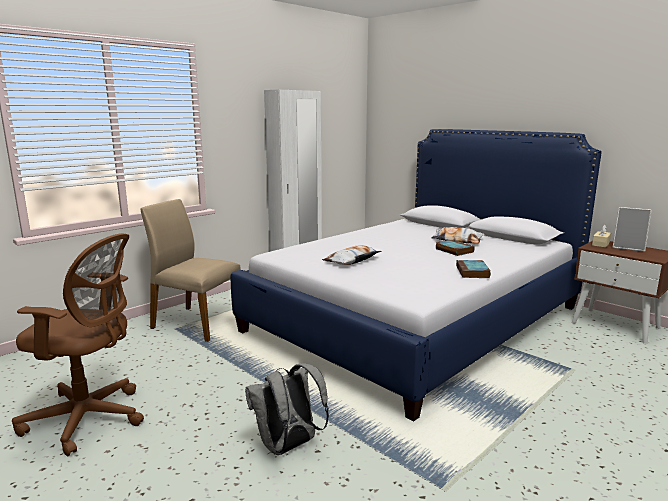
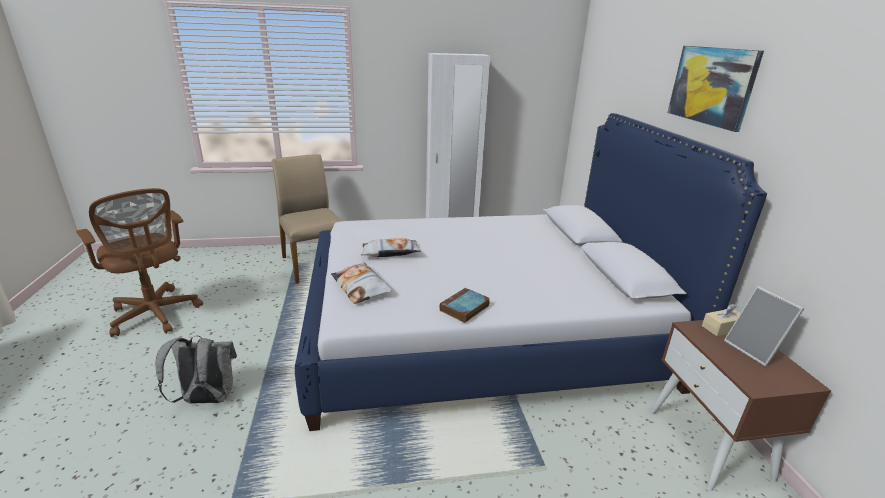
camera: 35 degrees right, 10 degrees up
pillow [431,227,484,243] -> pillow moved to [331,262,392,304]
book [436,240,475,256] -> none
none -> picture [668,46,764,132]

